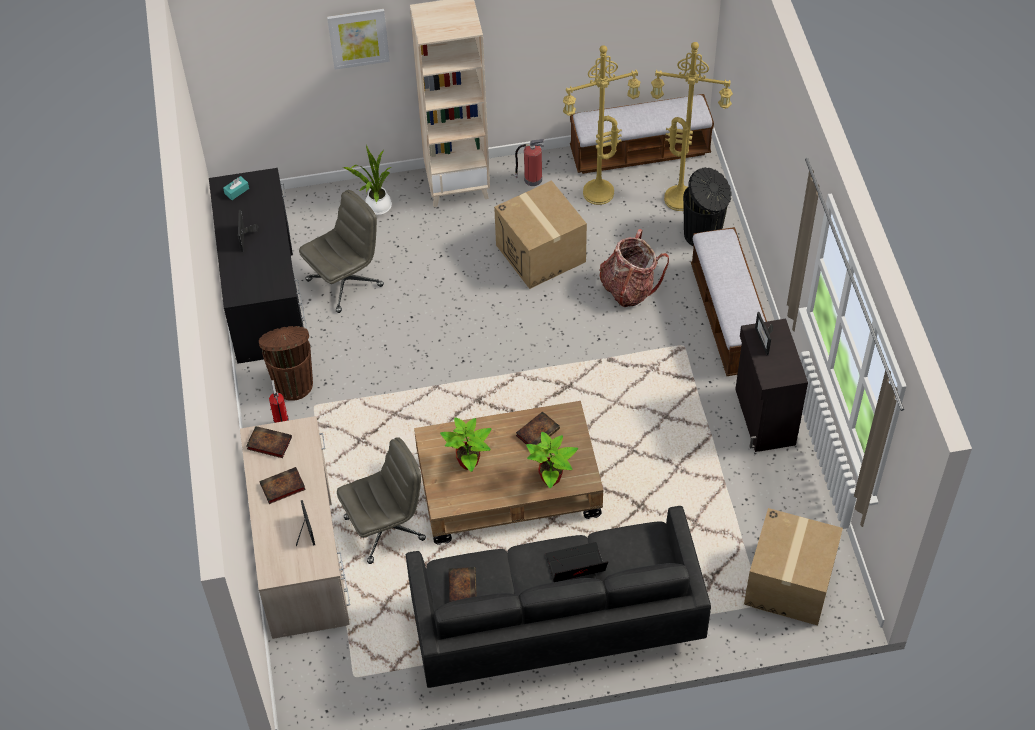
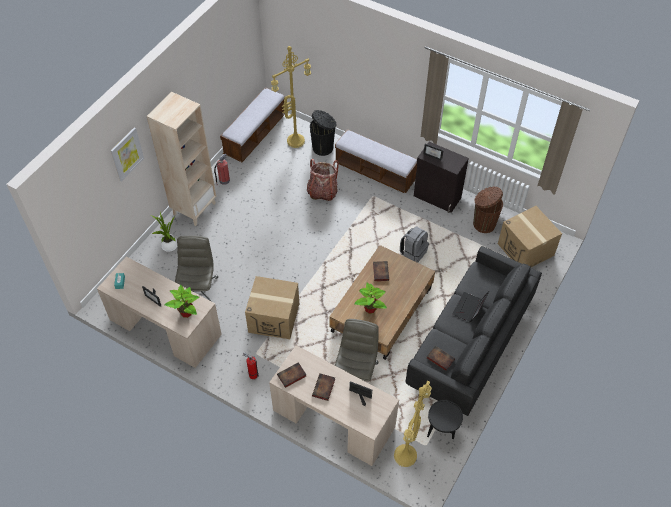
camera: 50 degrees left, 0 degrees up
black desk [209,168,307,364] -> beige desk [97,257,222,368]
brown trash can [259,326,313,401] -> brown trash can moved to [473,186,503,233]
cardboard box [494,180,587,289] -> cardboard box moved to [245,276,299,339]
potted plant [526,431,578,488] -> potted plant moved to [164,285,199,318]
yellow floor lamp [563,45,641,205] -> yellow floor lamp moved to [394,381,432,467]
none -> grey backpack [400,226,429,263]
none -> black side table [427,400,463,439]

